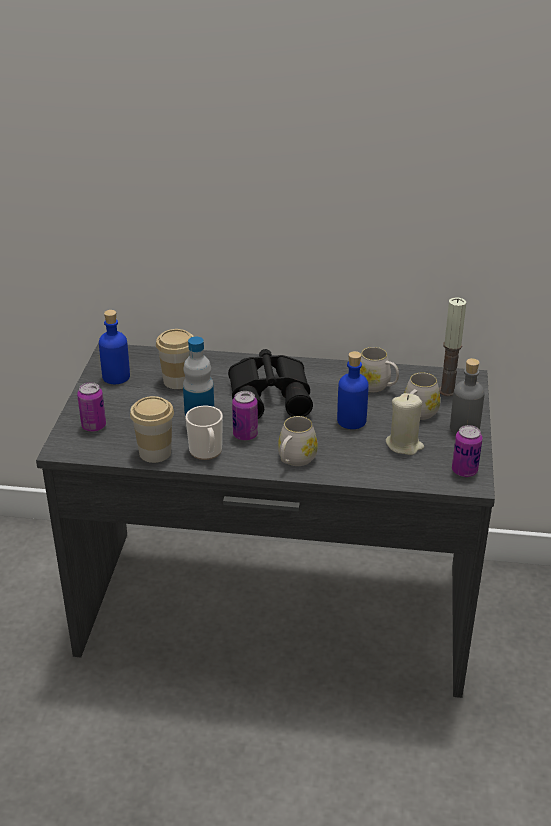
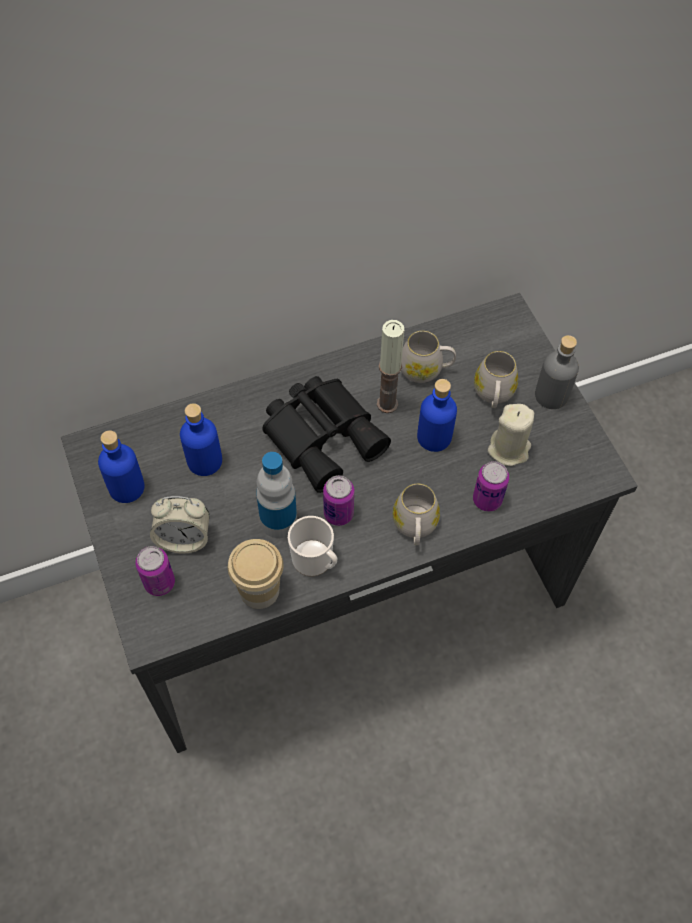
camera: 30 degrees left, 25 degrees up
cup [156,329,194,389] -> blue bottle [180,403,222,476]
candle [439,298,466,396] -> candle moved to [377,320,404,413]
can [452,425,483,477] -> can moved to [473,461,509,512]
none -> alarm clock [150,496,210,554]

